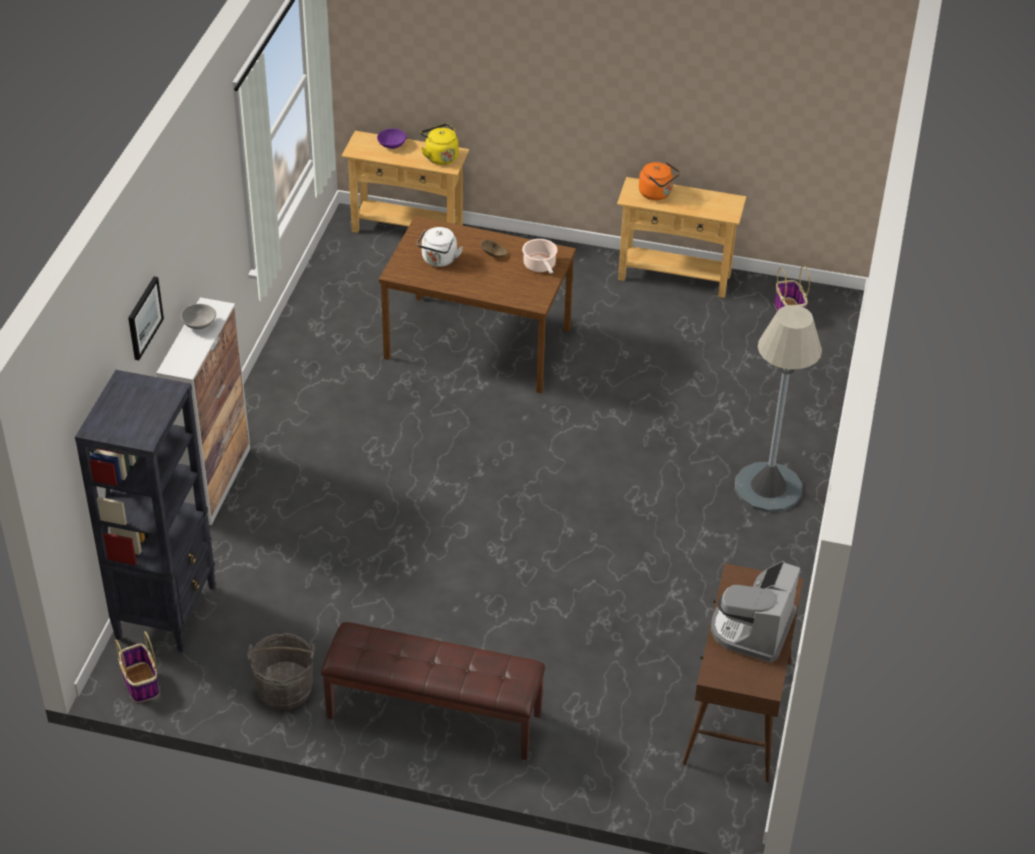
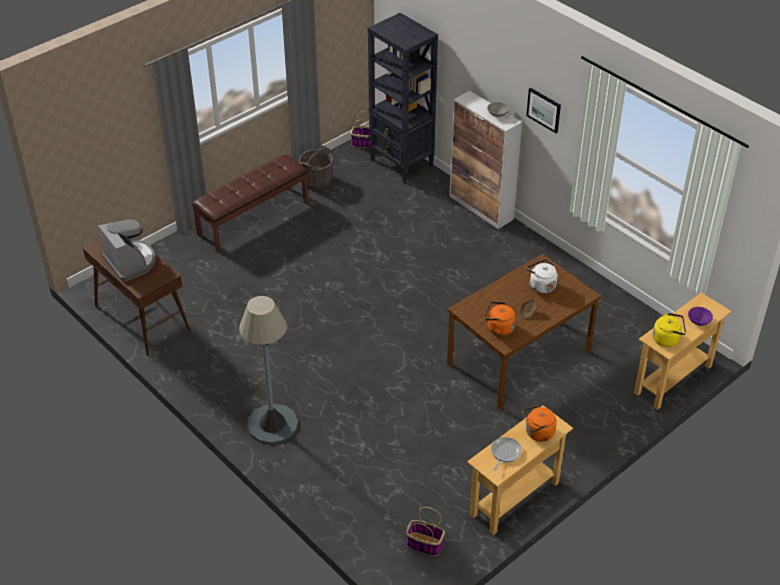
camera: 125 degrees right, 0 degrees up
picture [128,277,164,360] -> picture moved to [526,88,561,133]
cooking pot [522,239,558,274] -> orange kettle [484,301,516,336]
none -> frying pan [491,437,522,471]

